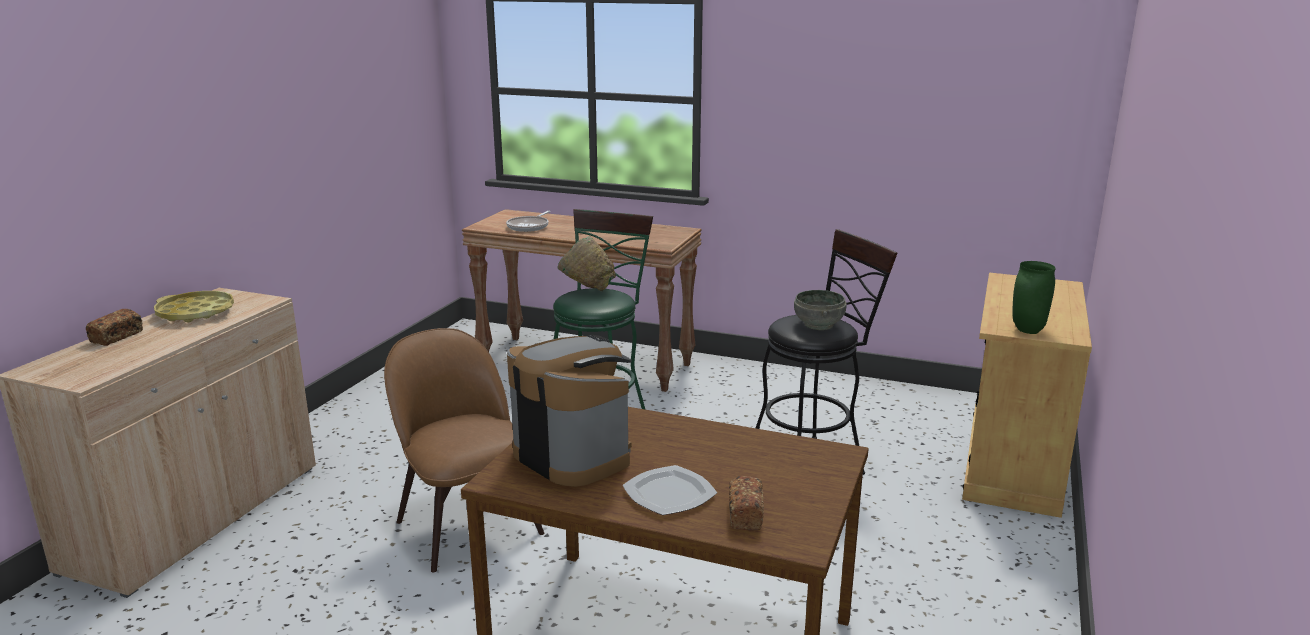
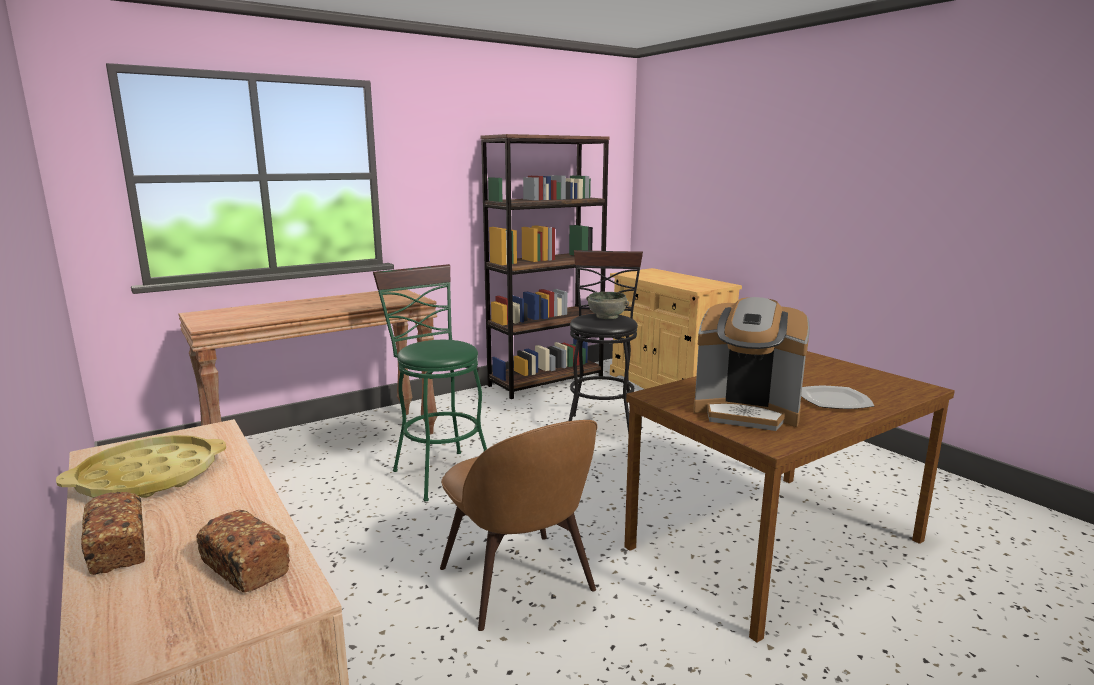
camera: 55 degrees left, 5 degrees down
brown chair [384,328,544,572] -> brown chair turned 120 degrees counterclockwise [440,420,597,631]
frying pan [506,211,551,232] -> none
coffee machine [507,335,632,487] -> coffee machine turned 150 degrees counterclockwise [693,297,810,431]
green bowl [557,236,616,291] -> none
bread [729,476,764,530] -> bread moved to [196,510,290,593]
green vase [1013,261,1056,334] -> none
none -> brown bookcase [480,134,609,399]

